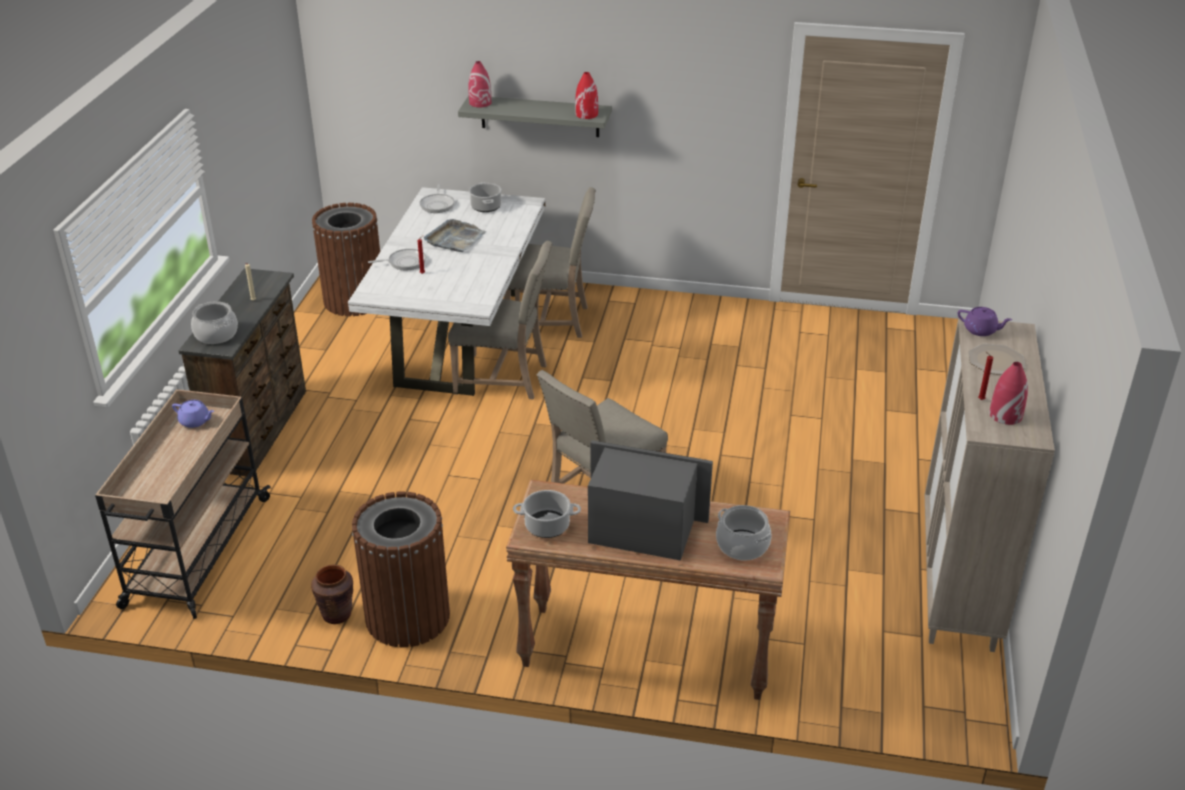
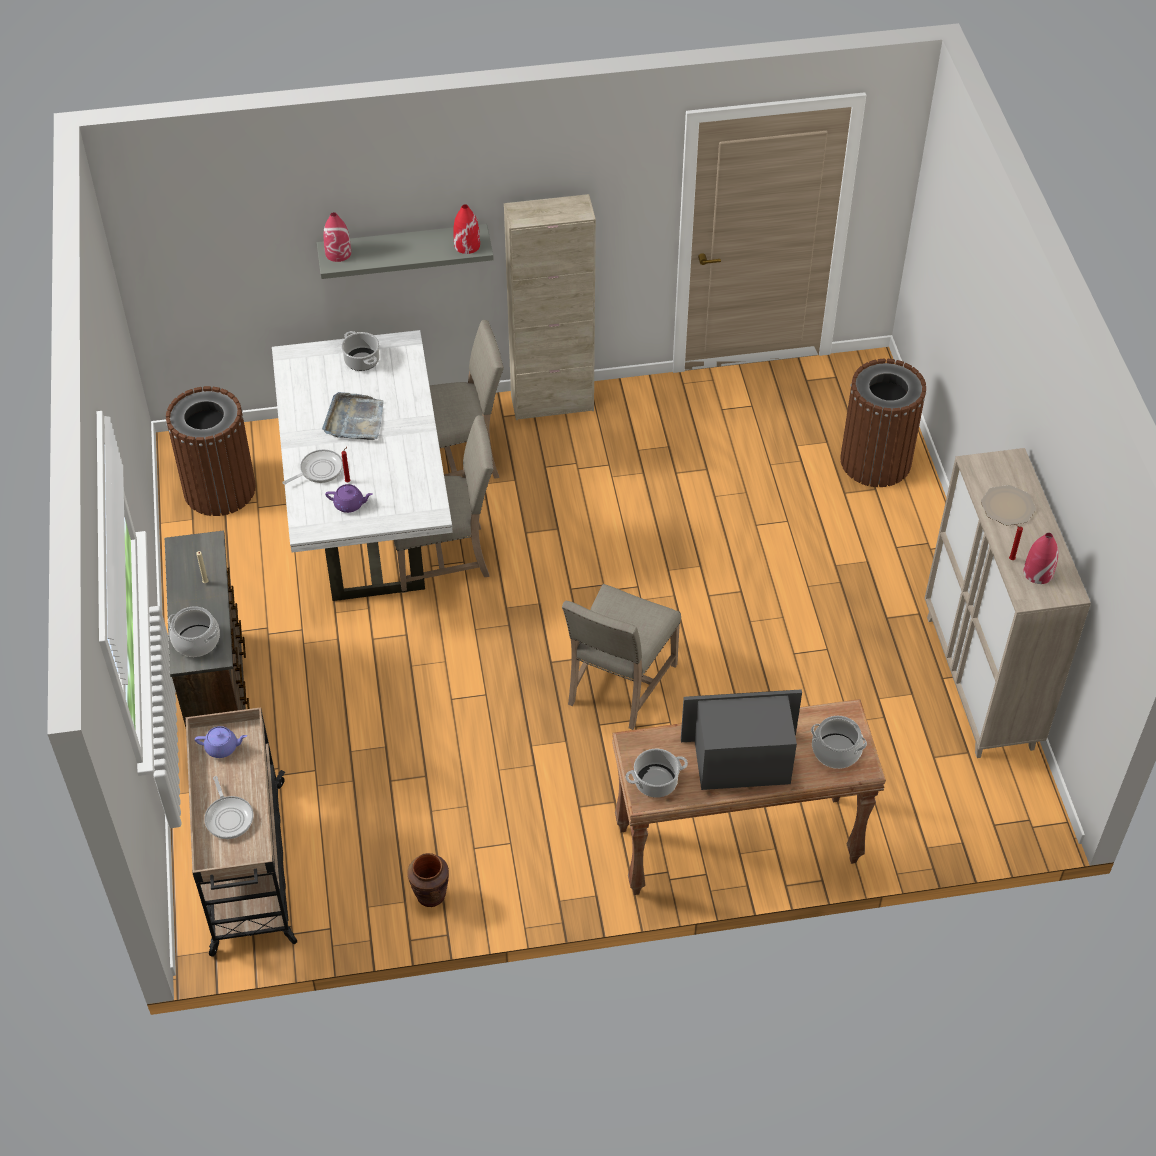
camera: 20 degrees left, 15 degrees up
brown trash can [352,492,450,647] -> brown trash can moved to [840,358,926,487]
frying pan [420,184,455,213] -> frying pan moved to [204,776,253,839]
purple teapot [958,307,1012,336] -> purple teapot moved to [325,484,373,513]
none -> beige cabinet [504,194,596,420]

